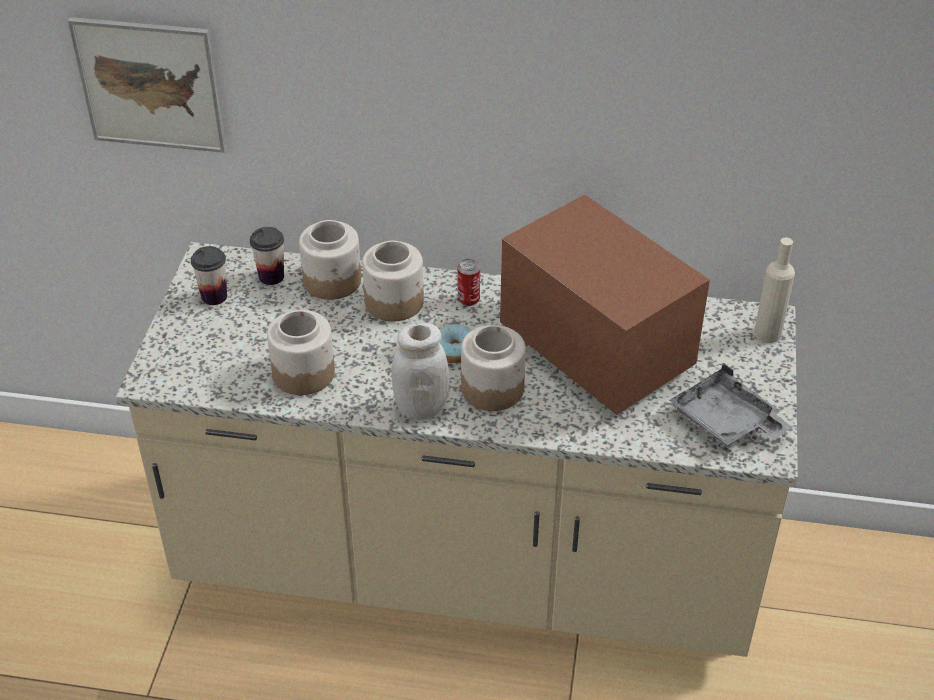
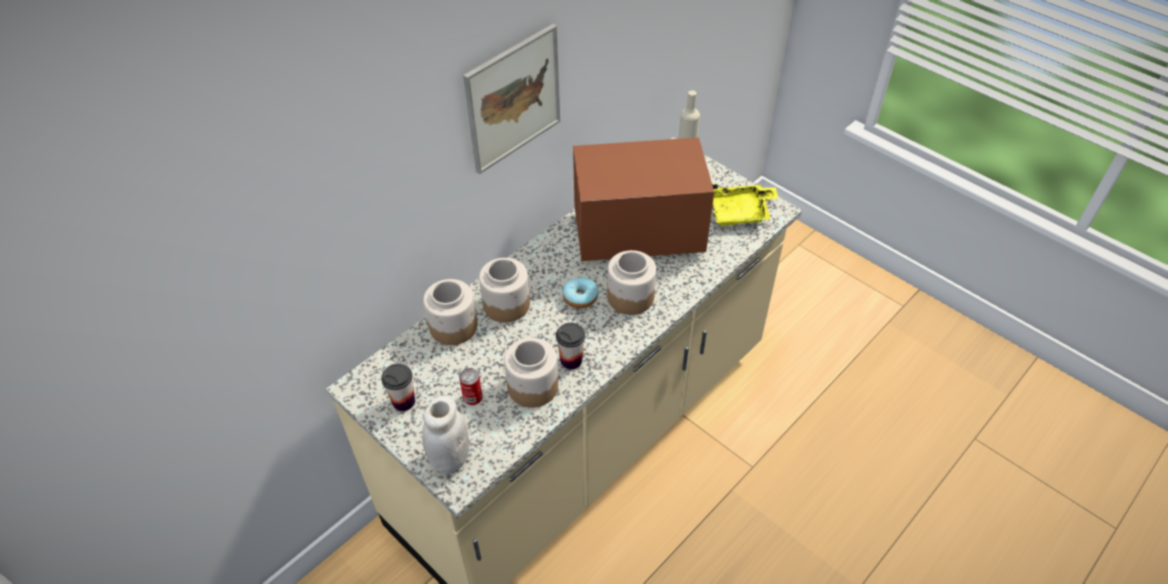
camera: 55 degrees left, 5 degrees up
picture [68,17,226,153] -> picture moved to [463,24,560,174]
cup [250,227,284,285] -> cup moved to [556,323,585,369]
white jar [391,323,449,420] -> white jar moved to [422,396,469,474]
can [458,258,480,306] -> can moved to [459,368,483,405]
grey tray [670,364,792,446] -> yellow tray [712,184,779,226]

